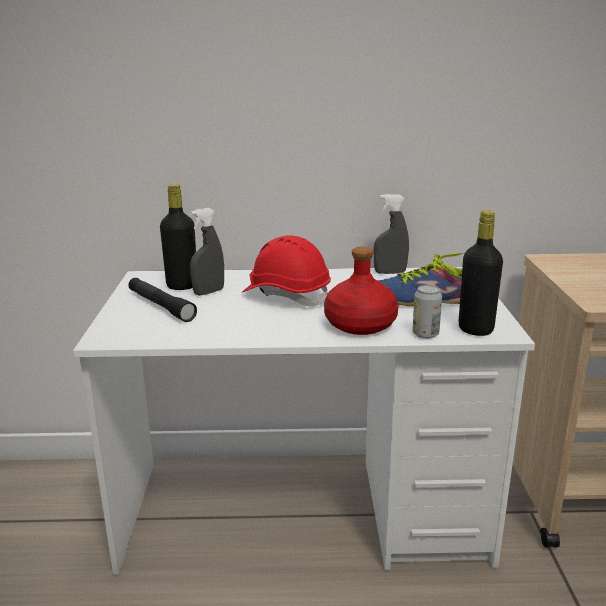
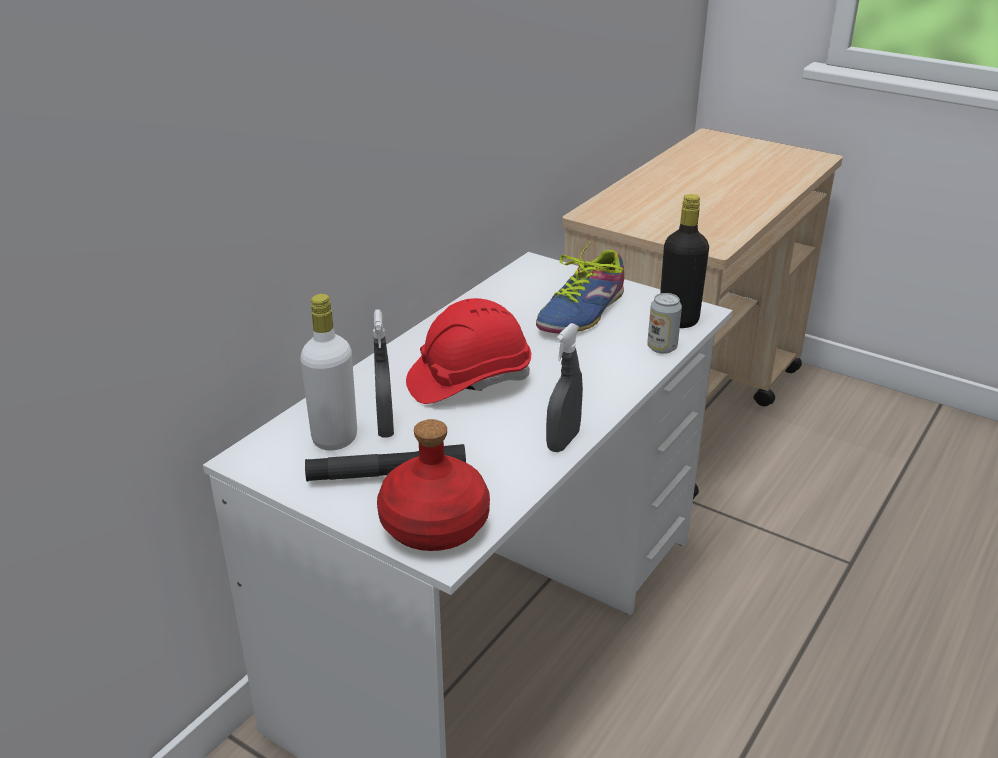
camera: 55 degrees left, 10 degrees up
black bottle [160,184,196,290] -> white bottle [300,294,357,451]
red bottle [324,247,399,335] -> red bottle moved to [377,419,490,551]
grey spray bottle [374,194,409,274] -> grey spray bottle moved to [546,323,583,452]

